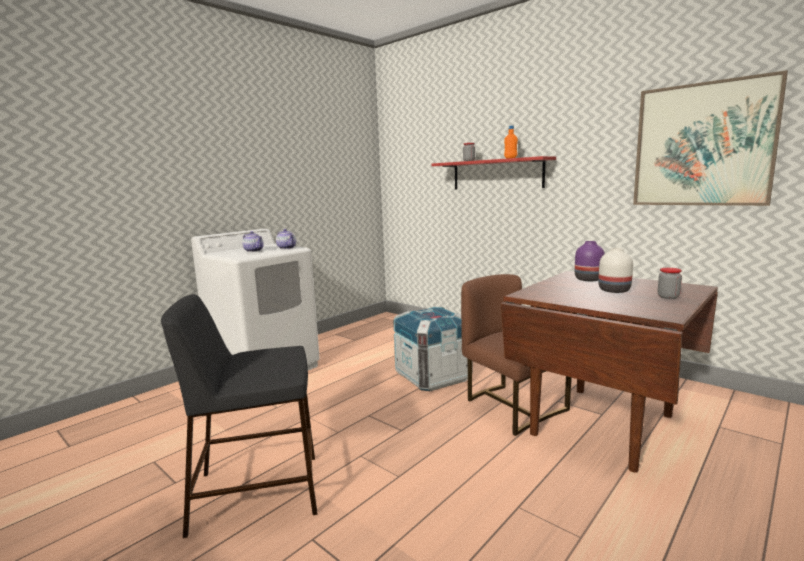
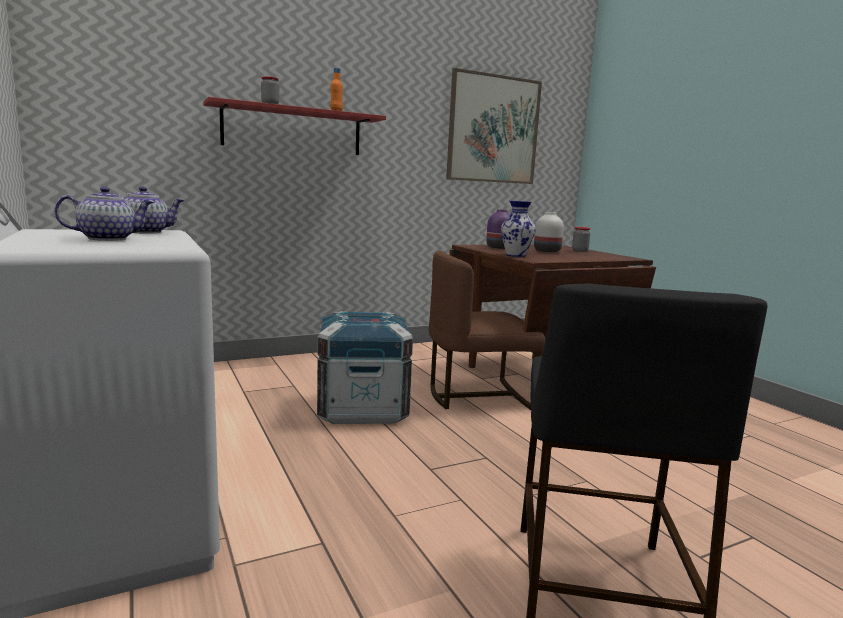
camera: 70 degrees left, 0 degrees up
none -> vase [501,201,536,257]

